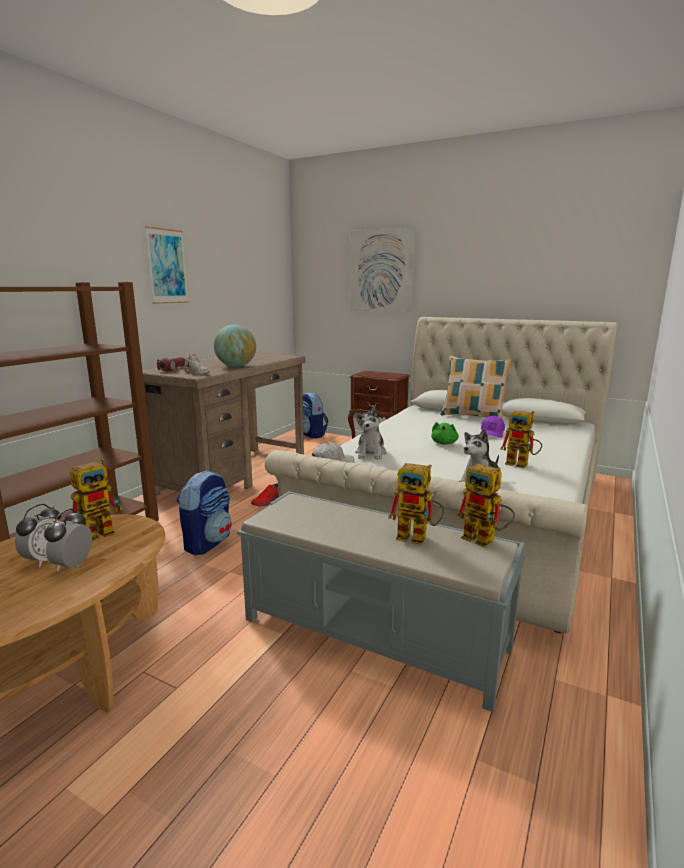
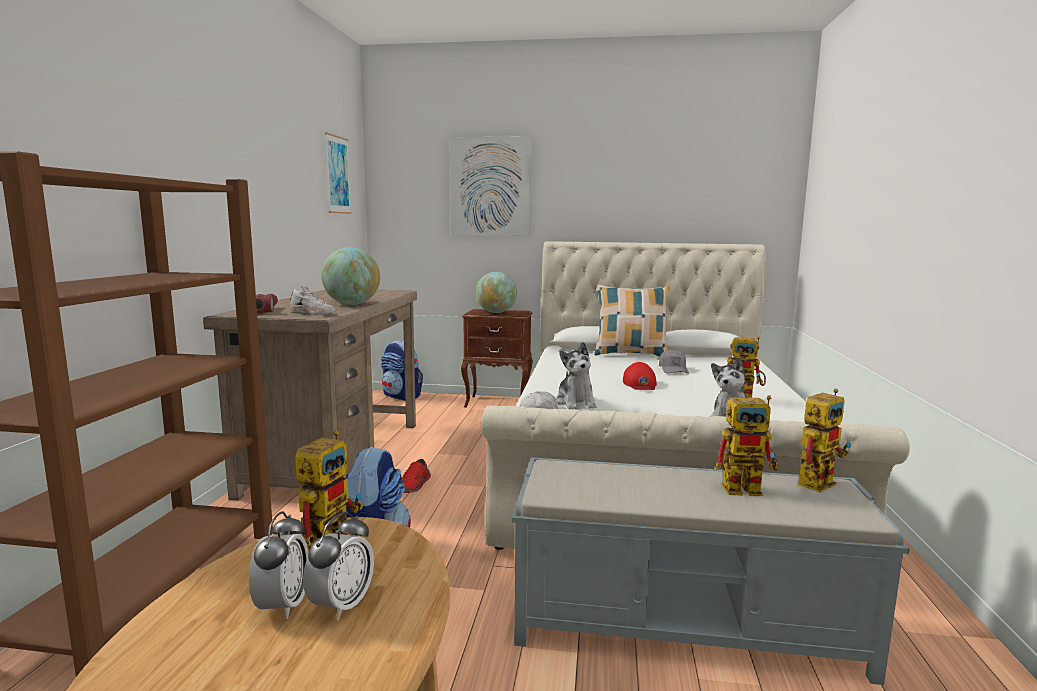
camera: 20 degrees left, 5 degrees down
alarm clock [44,509,92,572] -> alarm clock turned 150 degrees counterclockwise [303,512,374,620]
picture [145,226,189,304] -> picture moved to [325,133,351,214]
green plush toy [431,422,459,444] -> red cap [623,362,657,390]
toy robot [456,464,515,547] -> toy robot turned 60 degrees counterclockwise [798,389,852,493]
purple cap [481,416,505,438] -> grey cap [659,349,689,374]
none -> globe [476,272,517,313]

